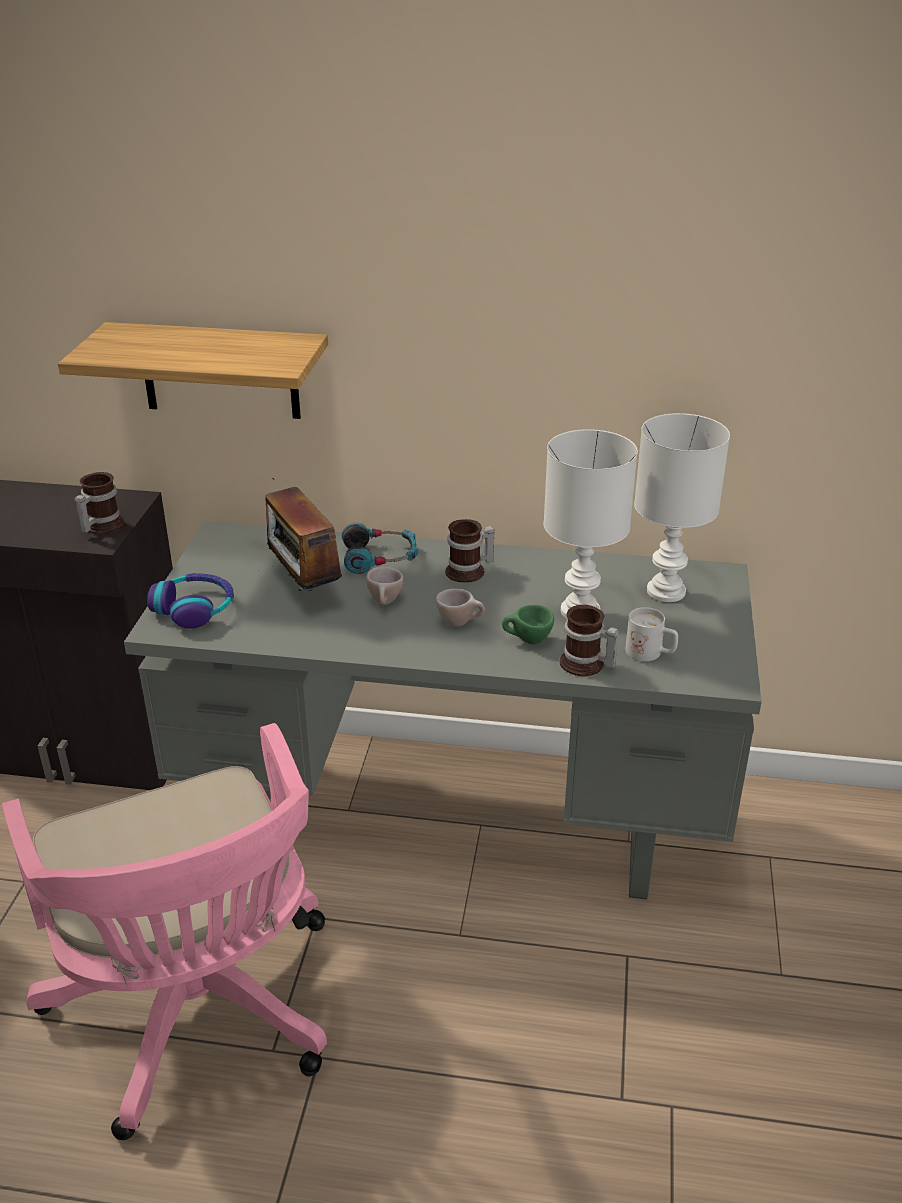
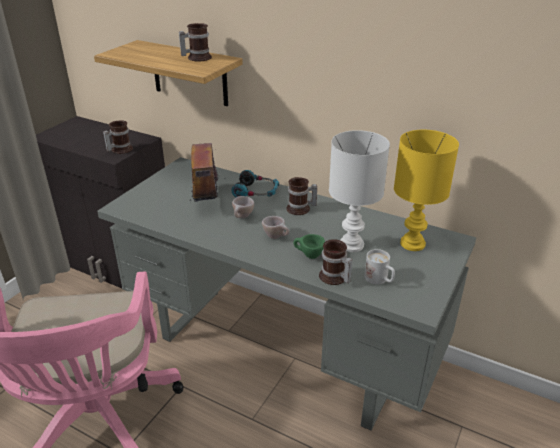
camera: 20 degrees right, 0 degrees up
headphones [147,573,234,629] -> none
white table lamp [634,413,730,602] -> yellow table lamp [394,130,459,251]
none -> mug [179,23,212,61]

